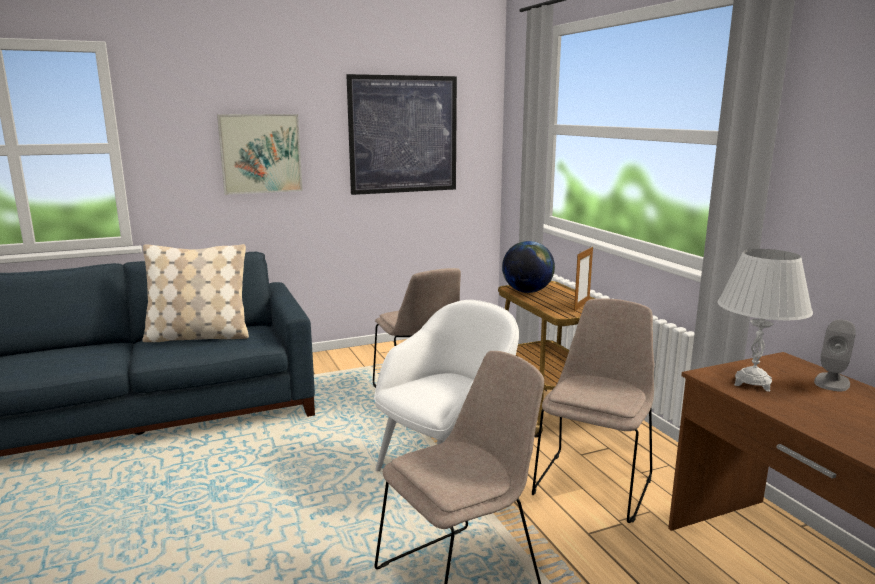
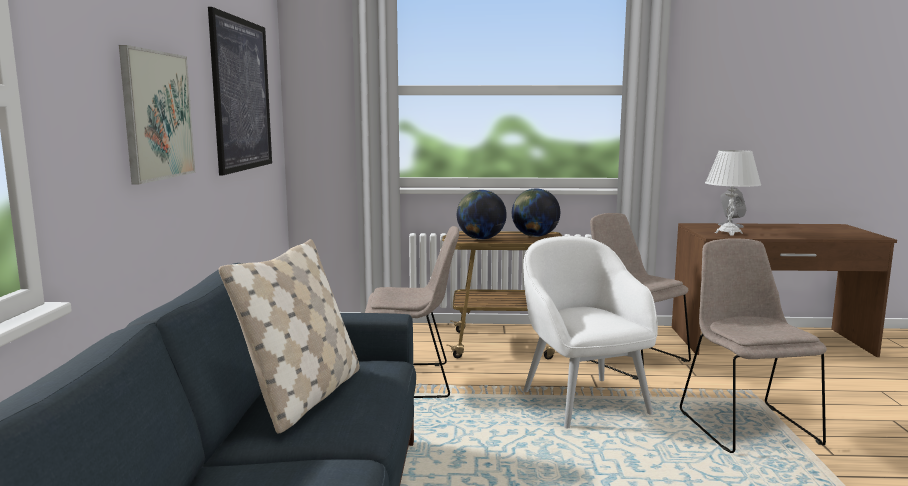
camera: 65 degrees left, 5 degrees down
picture frame [574,247,593,311] -> globe [512,188,560,237]

